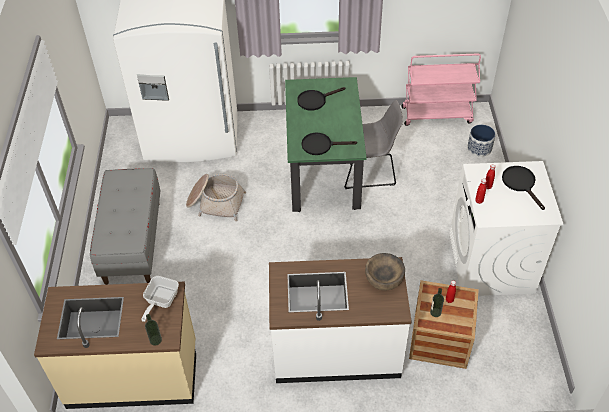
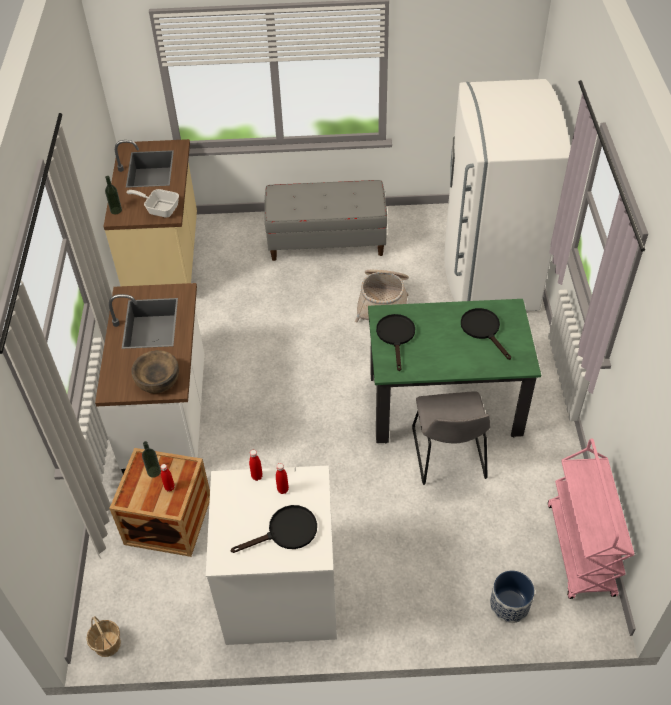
camera: 90 degrees right, 0 degrees up
none -> basket [86,616,121,657]

